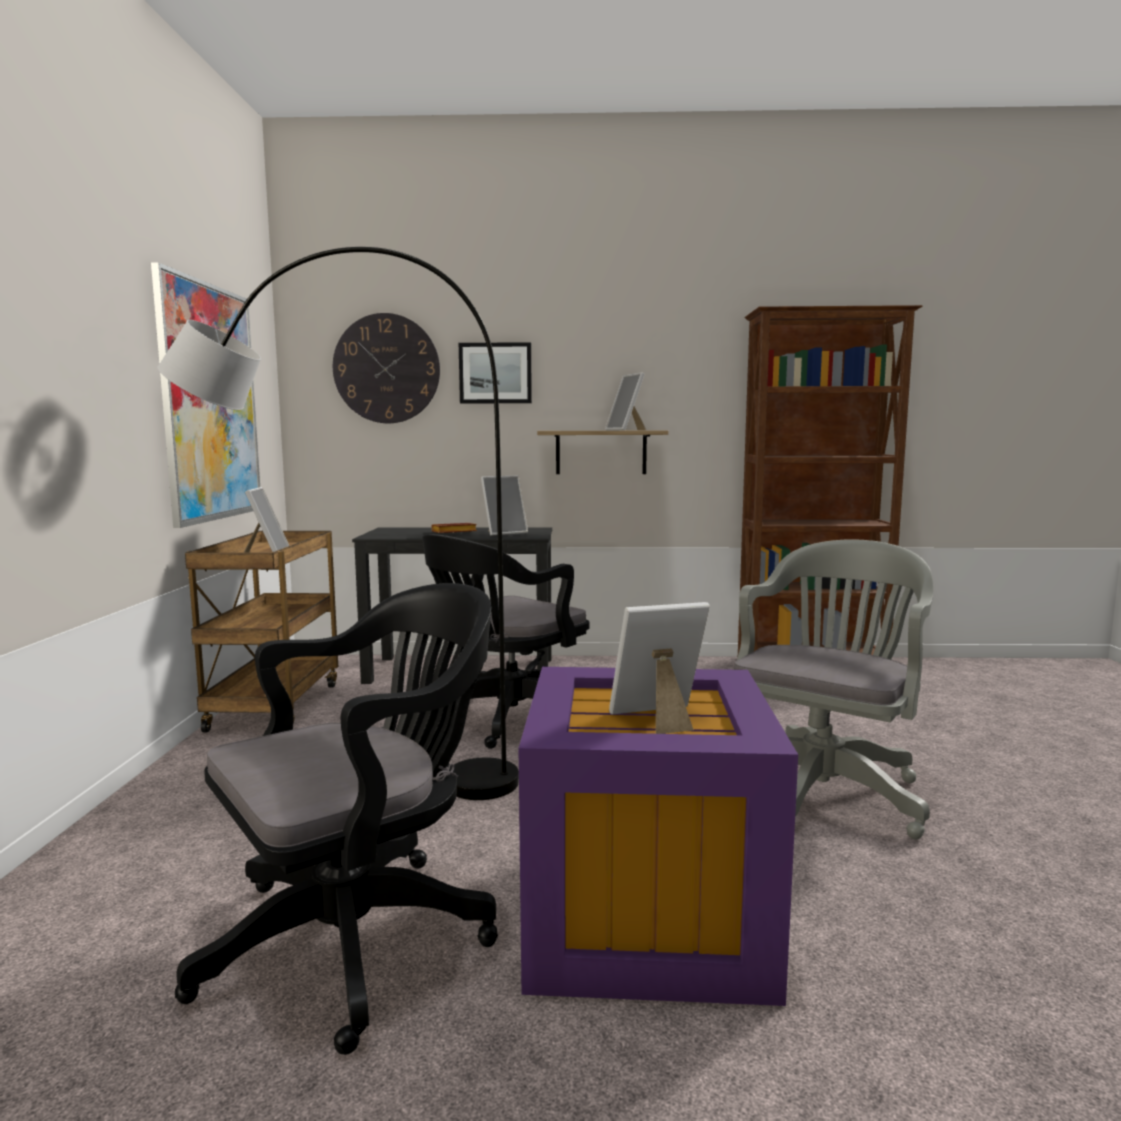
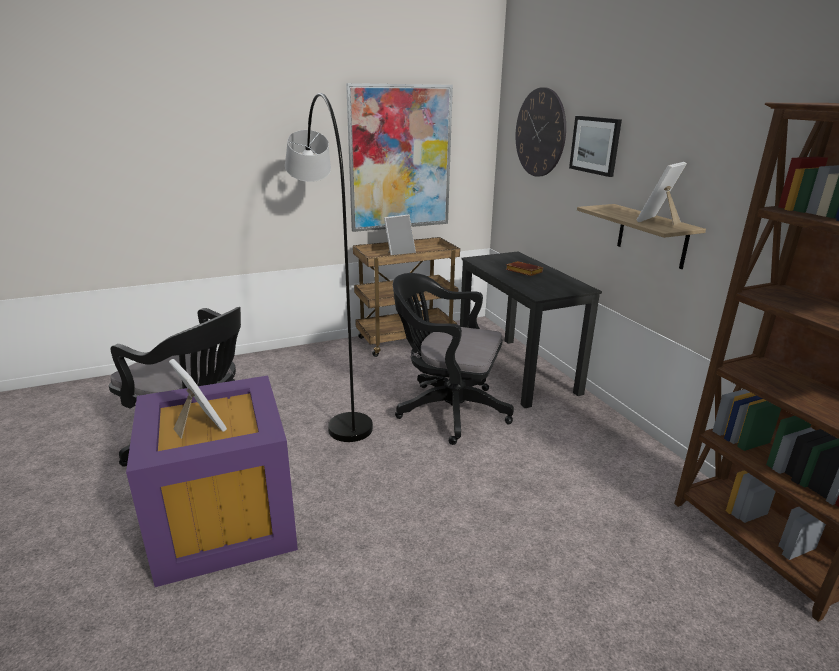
camera: 65 degrees right, 15 degrees up
picture frame [481,476,528,536] -> none
grey office chair [734,539,933,840] -> none

